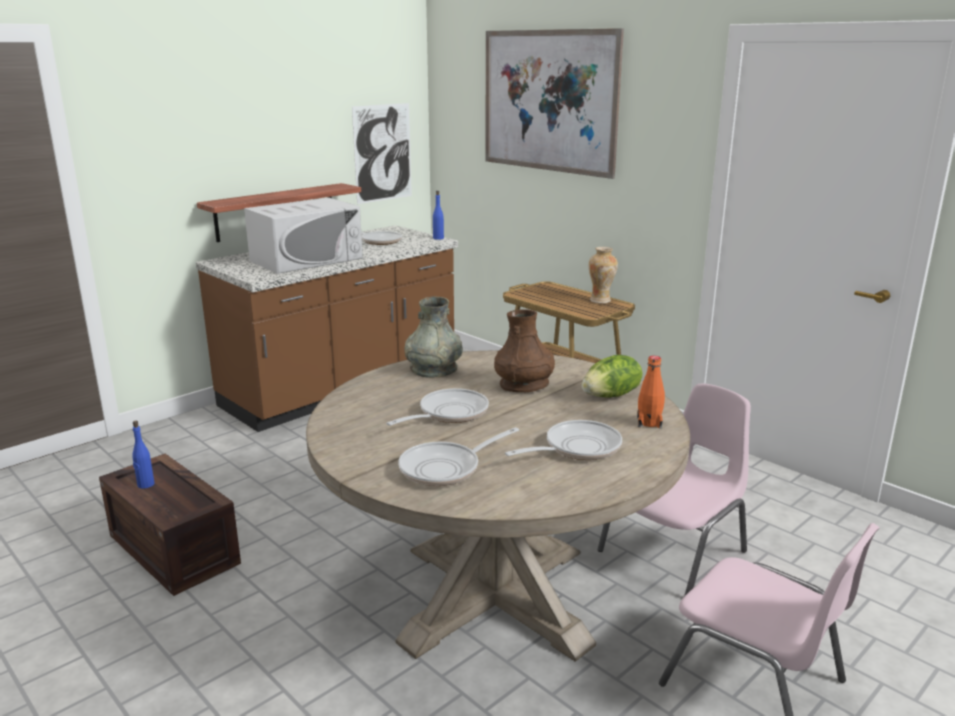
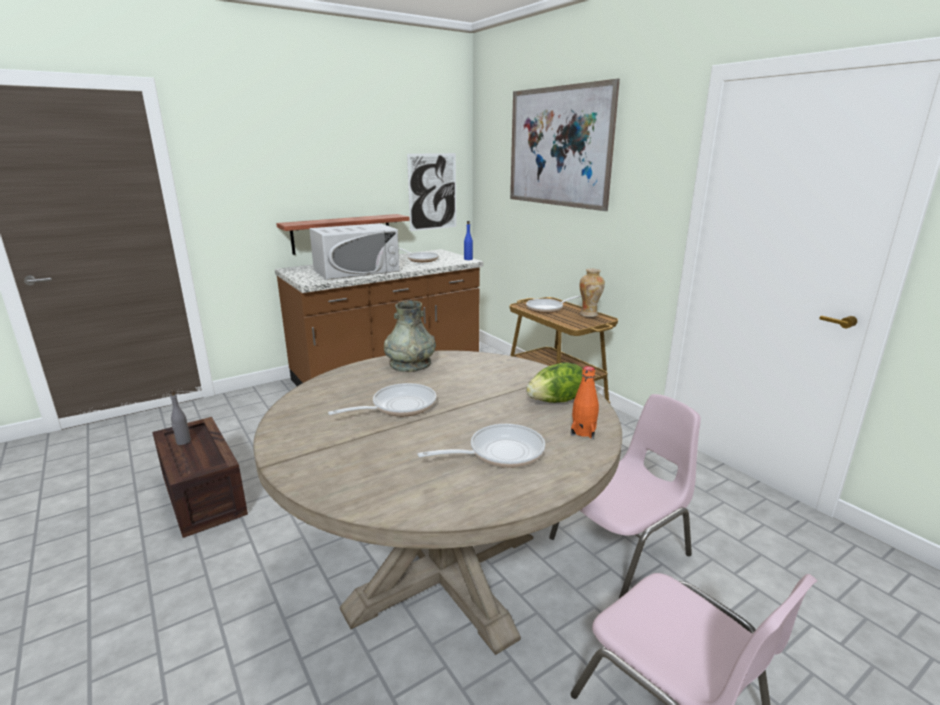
camera: 10 degrees right, 0 degrees up
blue bottle [132,421,155,489] -> grey bottle [170,390,191,445]
frying pan [398,427,519,486] -> frying pan moved to [526,295,581,313]
brown vase [494,310,555,392] -> none

